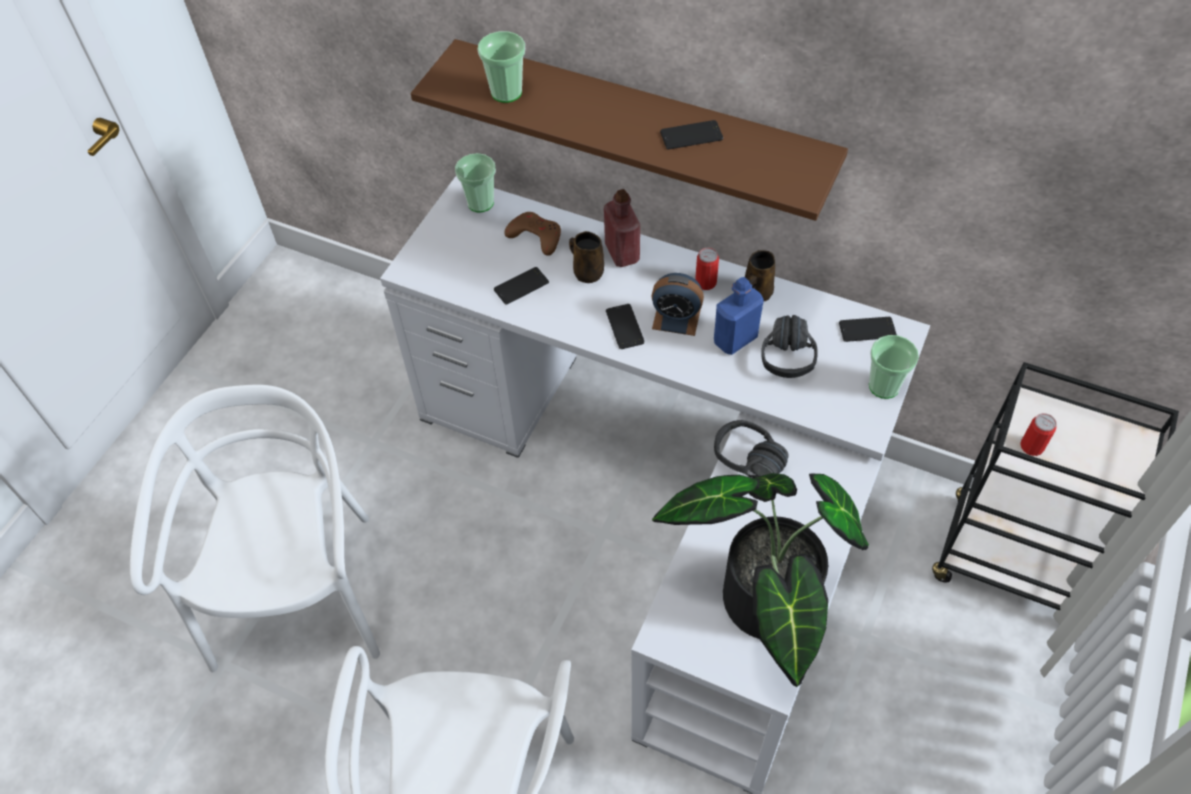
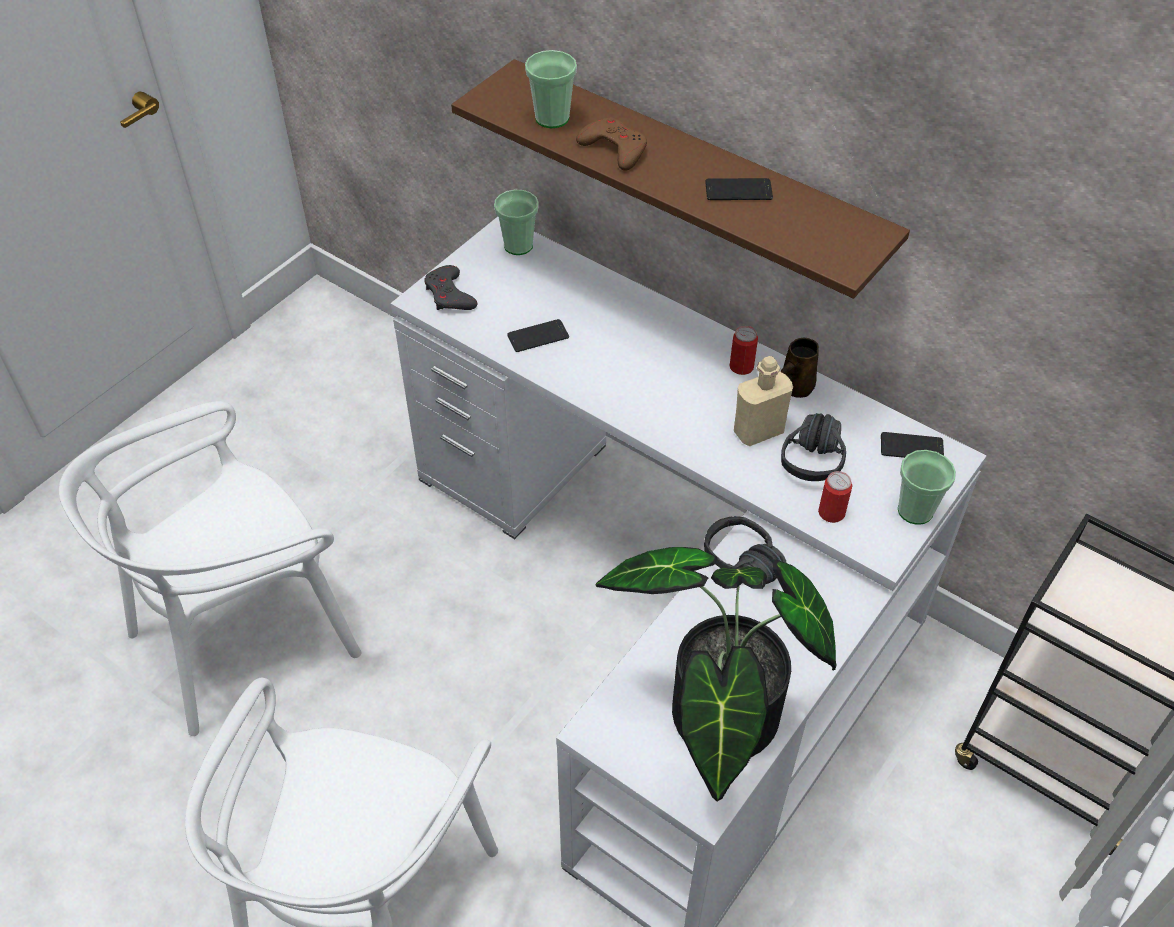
camera: 10 degrees right, 5 degrees down
white chair [130,384,380,672] -> white chair turned 135 degrees counterclockwise [59,401,362,736]
brown game controller [504,212,561,256] -> brown game controller moved to [576,117,647,170]
brown mug [569,231,604,283] -> none
red bottle [604,189,640,267] -> none
phone [606,304,645,349] -> none
alarm clock [652,273,704,336] -> none
blue bottle [714,277,763,355] -> beige bottle [734,356,793,446]
can [1020,413,1057,456] -> can moved to [818,471,852,523]
none -> grey game controller [424,265,478,310]

